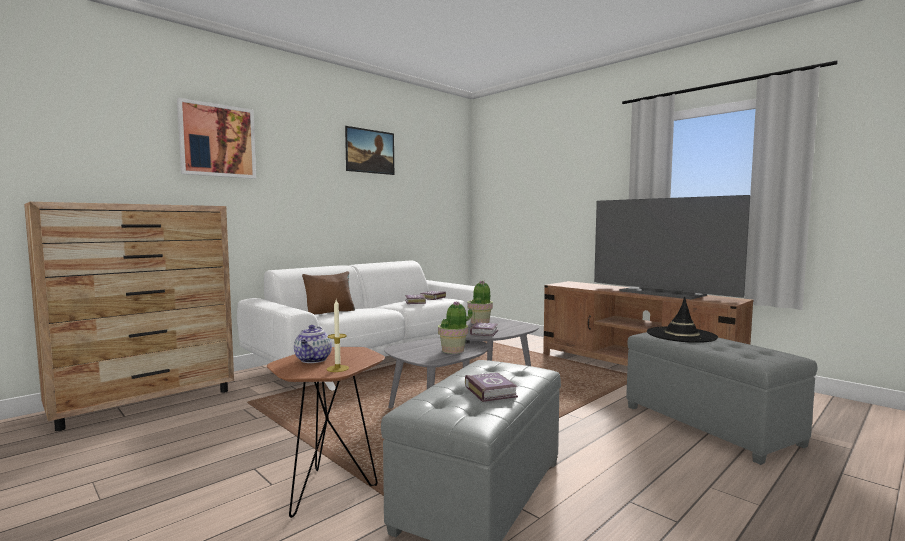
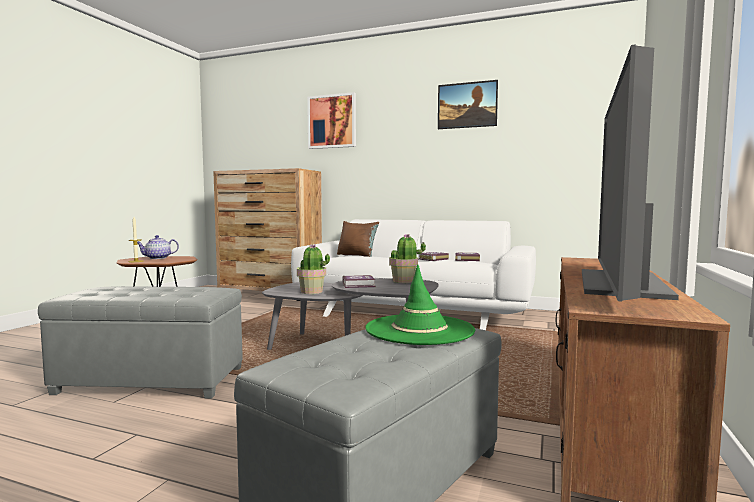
camera: 65 degrees right, 0 degrees up
book [465,373,518,402] -> none
black hat [647,297,718,343] -> green hat [365,265,475,345]

